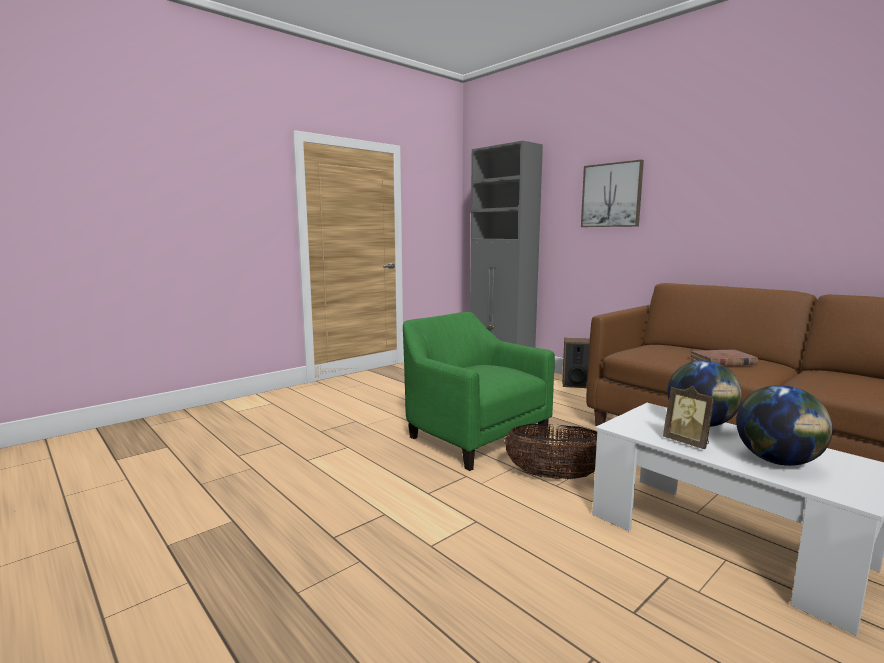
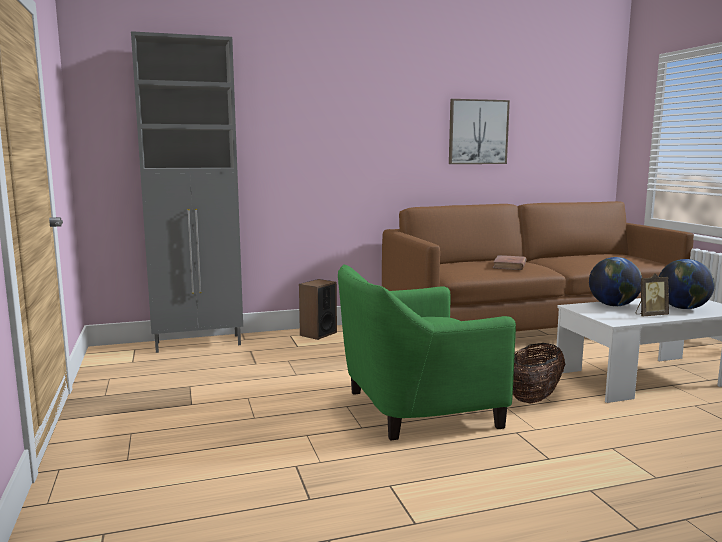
camera: 65 degrees left, 0 degrees up
picture [581,160,644,227] -> picture moved to [449,99,510,164]

